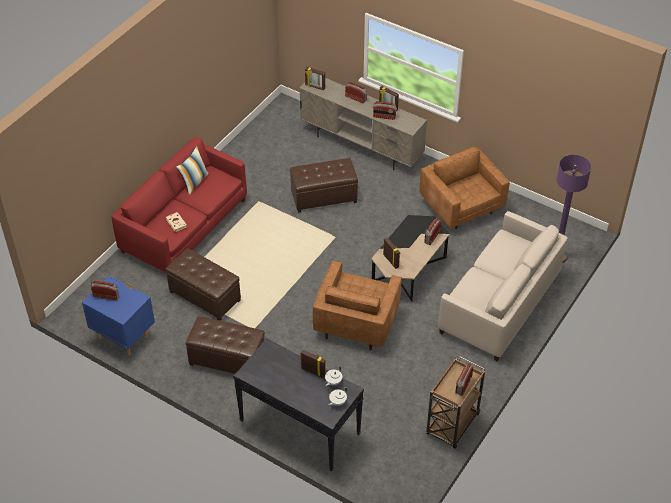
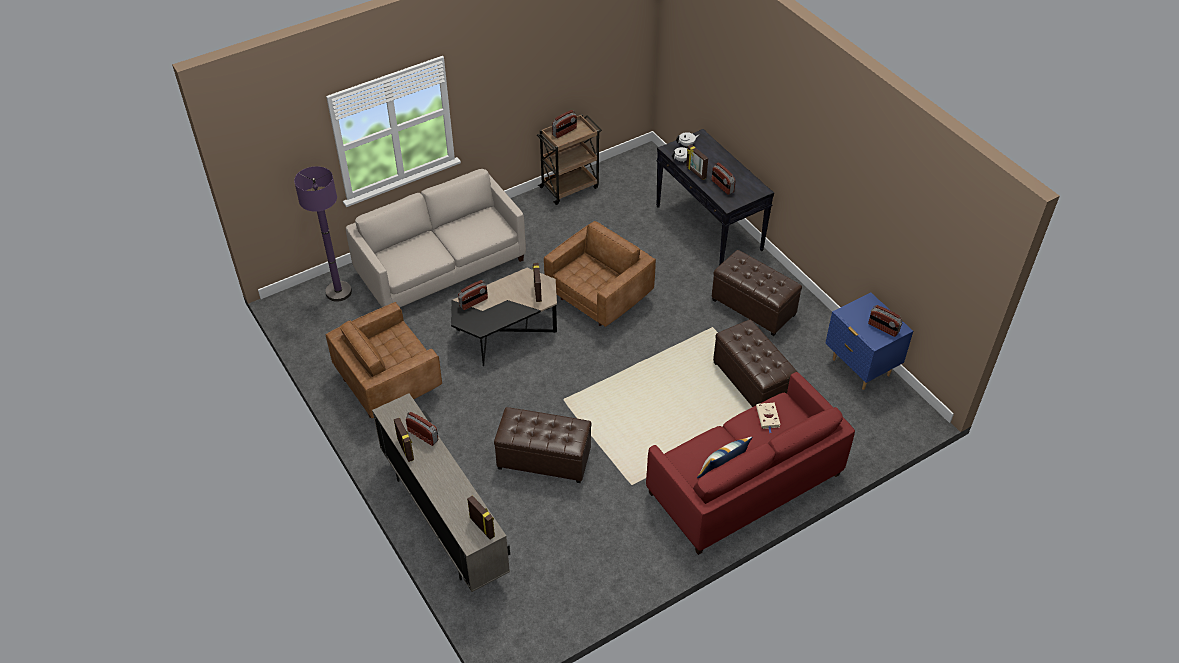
camera: 155 degrees left, 0 degrees up
radio [345,81,367,103] -> radio moved to [712,162,736,195]
brown armchair [419,147,510,229] -> brown armchair turned 60 degrees clockwise [326,302,442,418]

